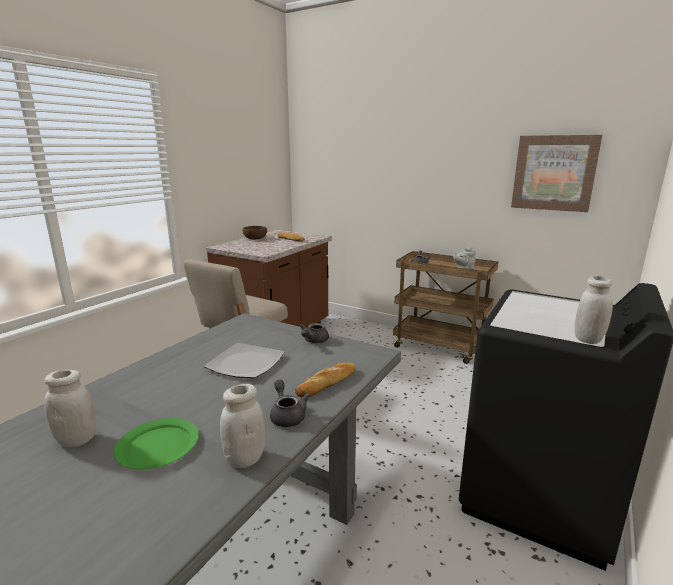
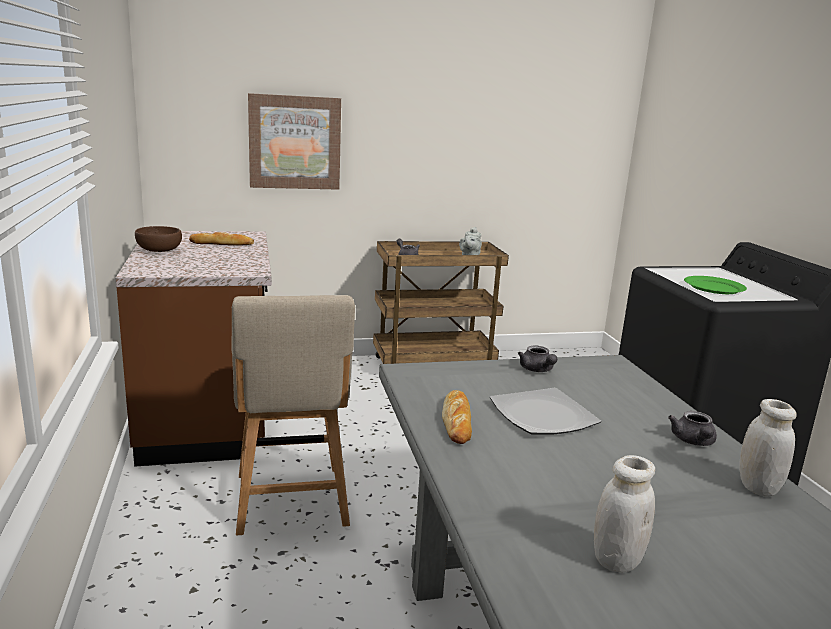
camera: 45 degrees left, 0 degrees up
green plate [114,418,199,469] -> green plate moved to [684,276,747,294]
grey teapot [270,380,310,427] -> grey teapot turned 105 degrees counterclockwise [668,411,717,446]
bread [295,362,356,397] -> bread moved to [442,390,472,444]
picture [511,135,602,212] -> picture moved to [248,93,341,190]
white jar [575,276,613,344] -> none

